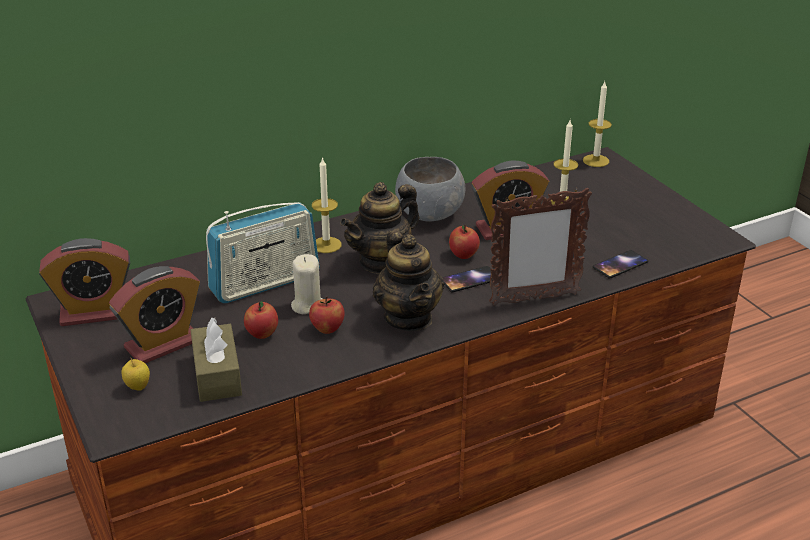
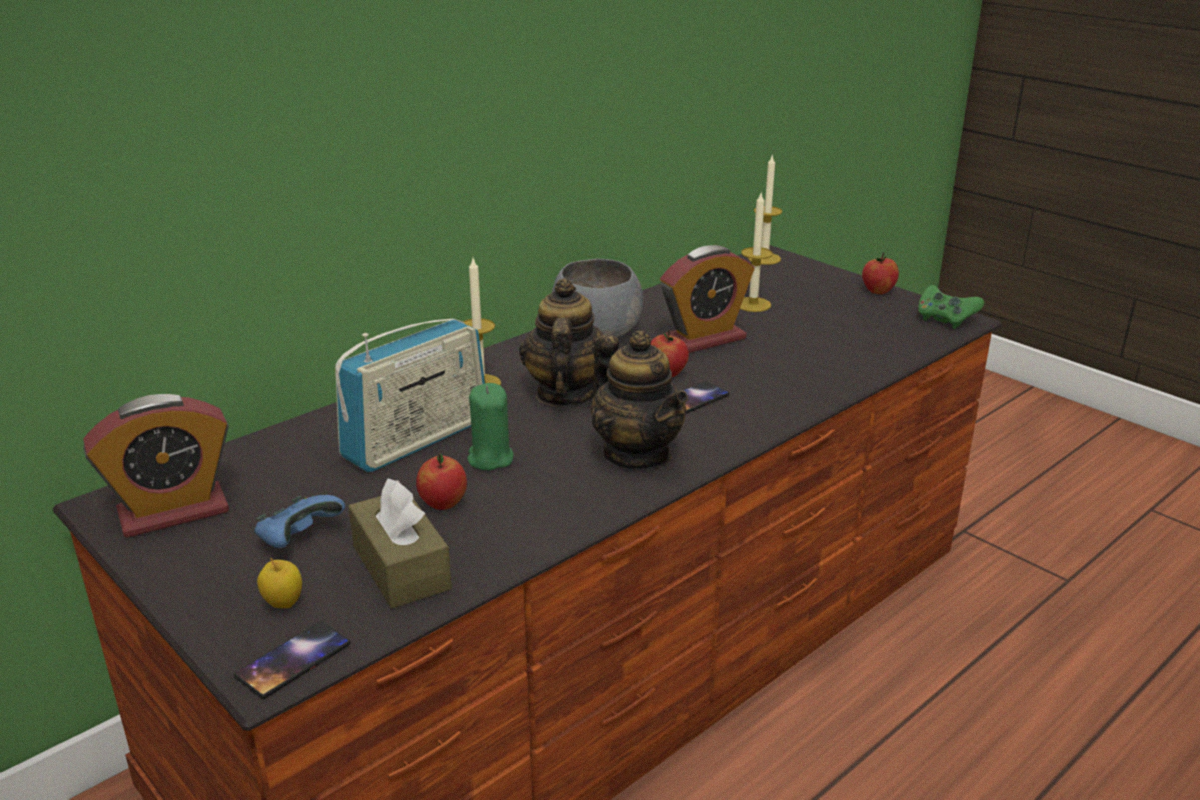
camera: 15 degrees left, 5 degrees down
alarm clock [109,266,200,363] -> blue game controller [254,495,345,548]
beige candle [291,254,322,314] -> green candle [467,383,513,470]
apple [309,296,345,334] -> apple moved to [862,253,899,294]
teapot [340,182,419,274] -> teapot turned 150 degrees clockwise [519,278,603,407]
picture frame [489,188,592,306] -> none
phone [592,250,648,279] -> phone moved to [234,621,350,699]
none -> green game controller [918,285,984,329]

